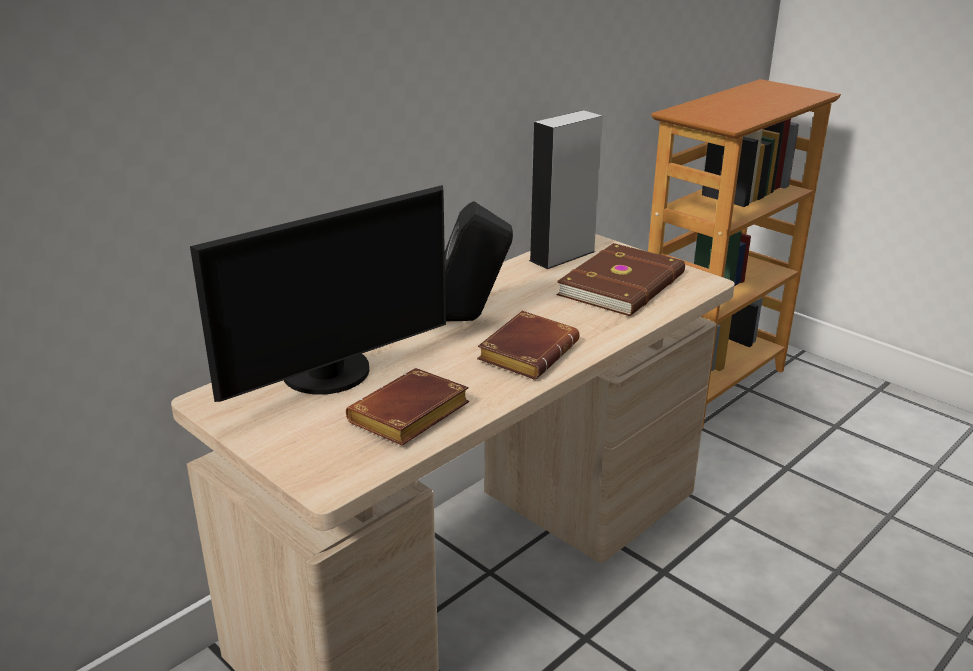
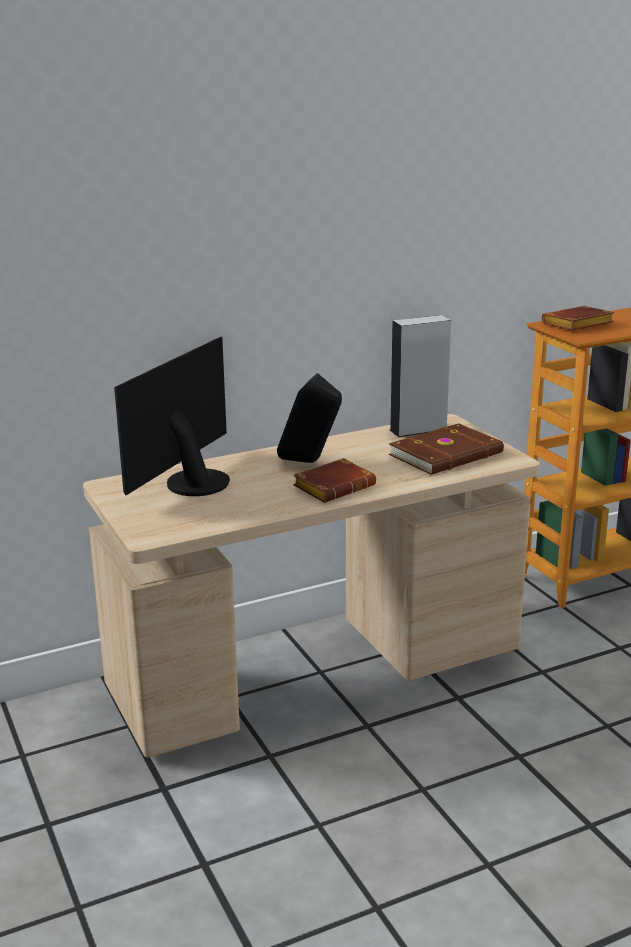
camera: 20 degrees right, 5 degrees down
monitor [190,185,446,402] -> monitor turned 135 degrees clockwise [114,337,230,496]
brown book [346,368,469,445] -> brown book moved to [542,306,614,331]

